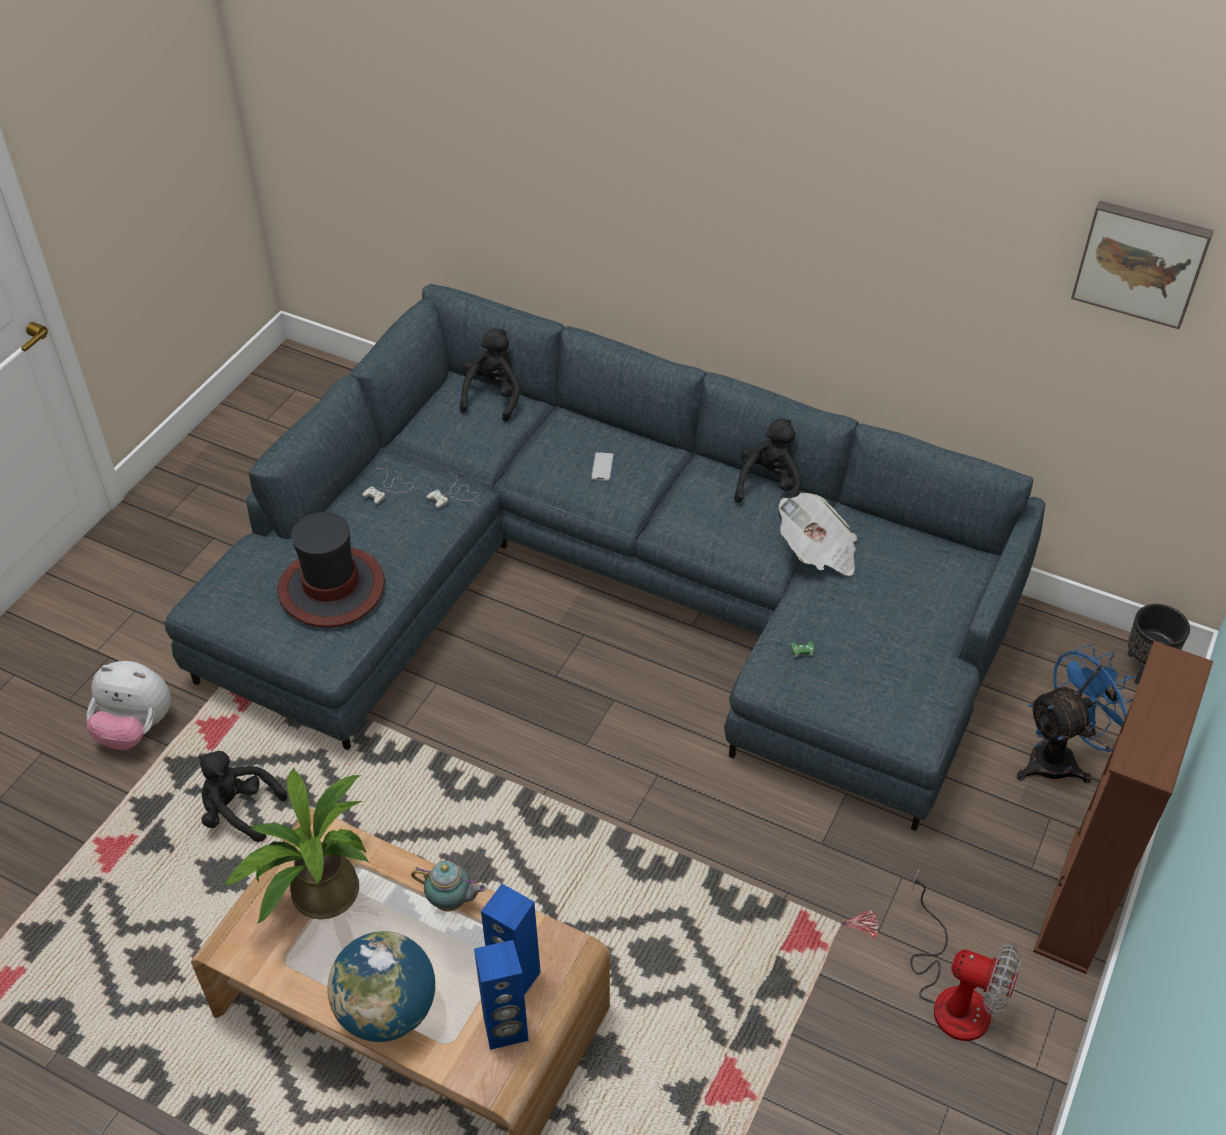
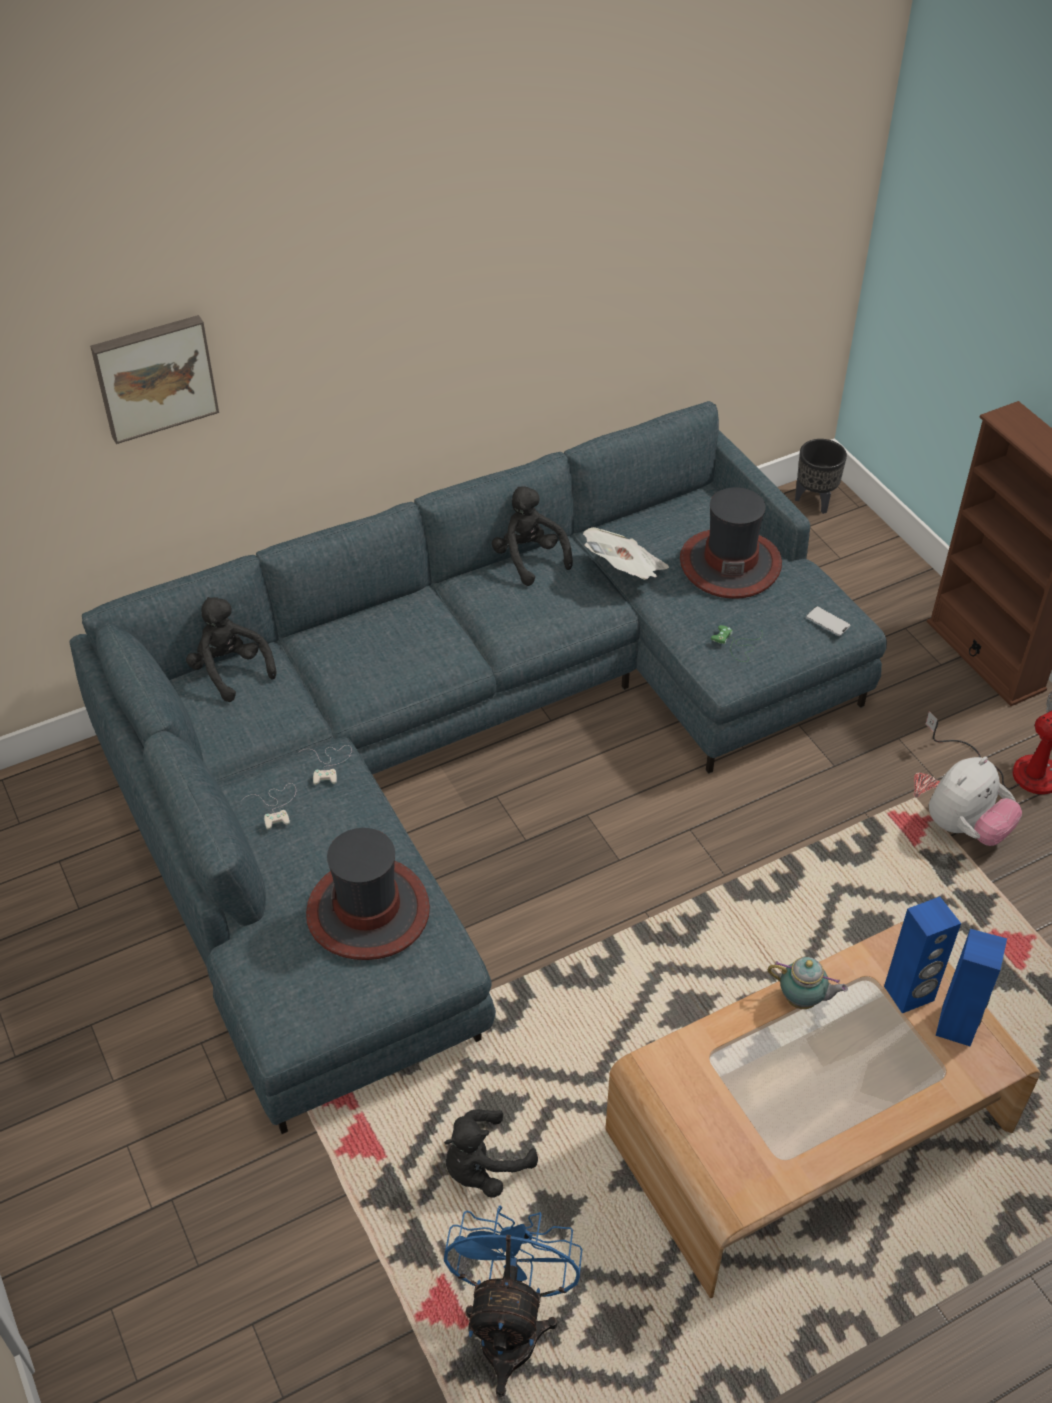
camera: 55 degrees left, 0 degrees up
plush toy [86,661,171,750] -> plush toy moved to [929,757,1022,846]
potted plant [223,767,368,924] -> none
globe [327,931,435,1042] -> none
teapot [411,861,486,911] -> teapot turned 60 degrees clockwise [768,957,848,1009]
phone [591,452,614,481] -> phone moved to [806,606,850,636]
blue fan [1017,644,1134,783] -> blue fan moved to [444,1206,582,1397]
picture [1071,201,1214,329] -> picture moved to [90,315,219,444]
none -> hat [680,487,782,599]

